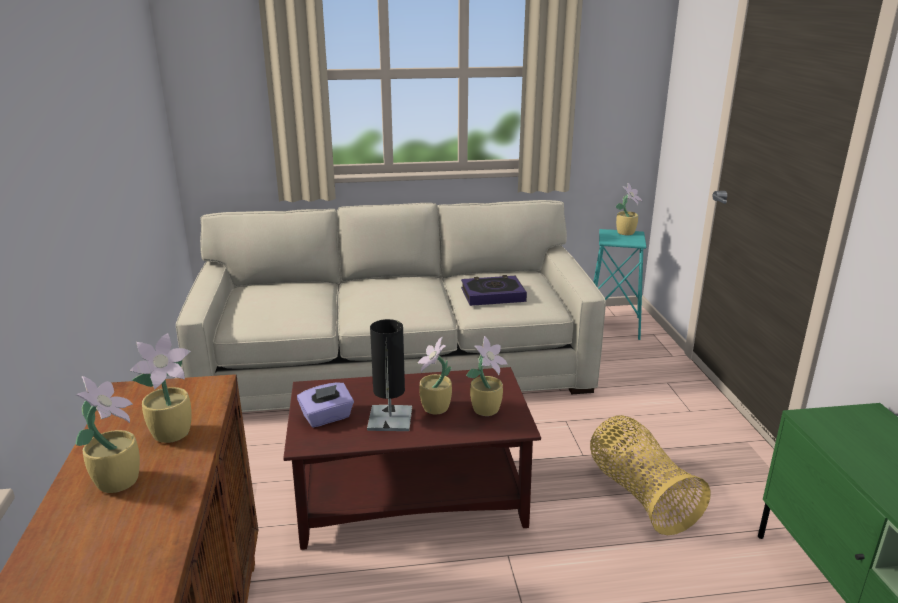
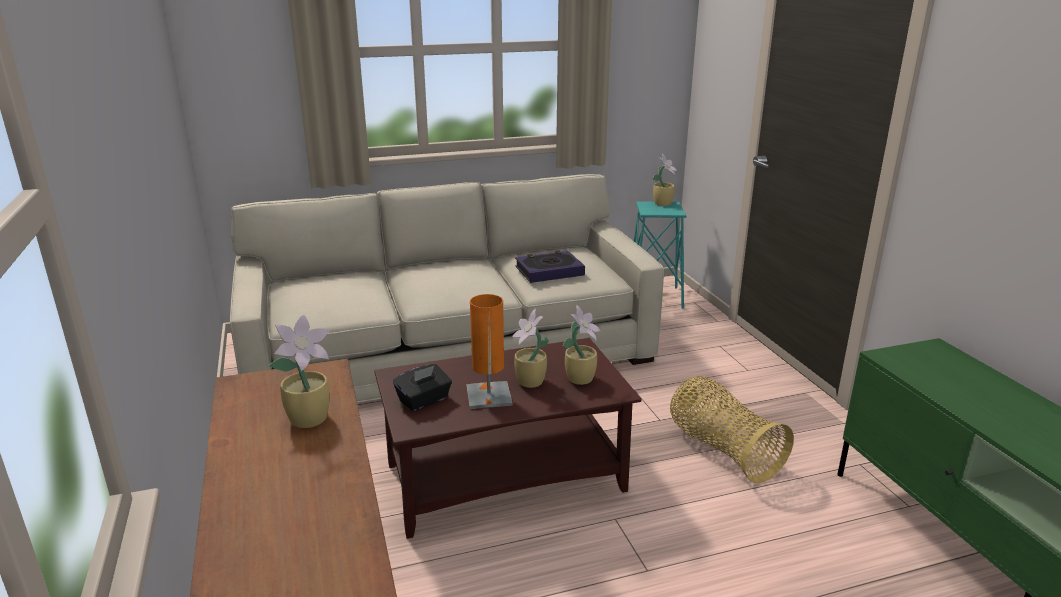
camera: 10 degrees left, 0 degrees up
potted plant [76,376,140,493] -> none
purple tissue box [297,383,354,428] -> black tissue box [393,364,452,411]
black table lamp [367,319,412,431] -> orange table lamp [466,294,512,409]

